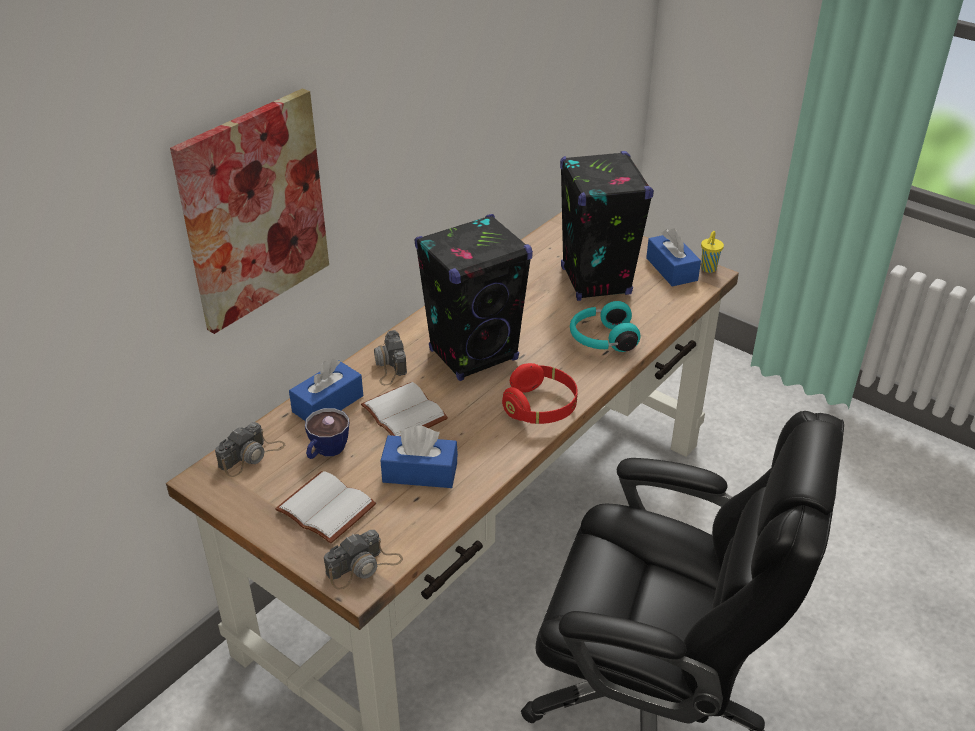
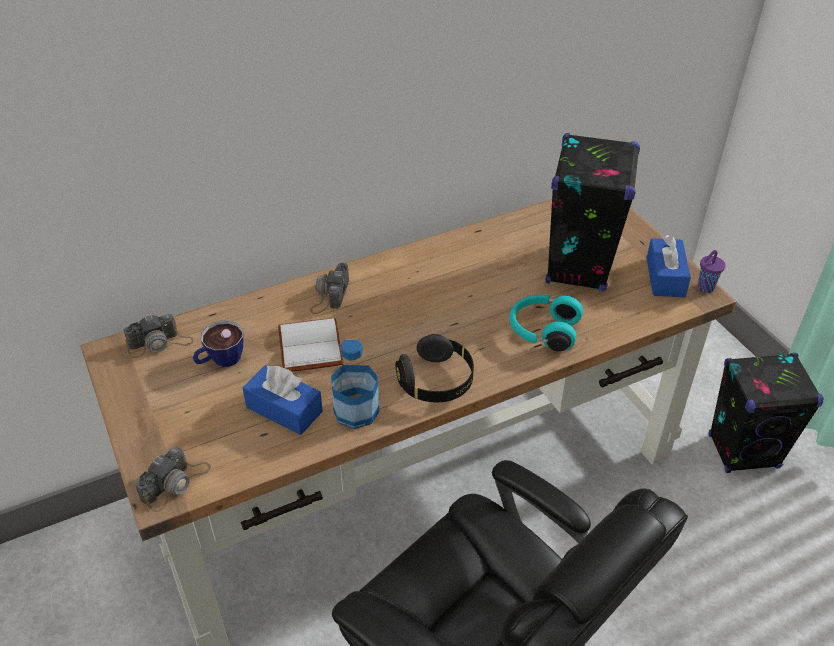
camera: 25 degrees right, 5 degrees up
picture [170,88,329,334] -> none
white book [275,471,376,544] -> none
blue tissue box [289,359,363,421] -> none
camera [324,530,403,590] -> camera turned 45 degrees counterclockwise [135,447,211,512]
black speaker [414,214,533,381] -> black speaker moved to [708,353,823,473]
red headphones [502,363,578,424] -> black headphones [395,334,474,402]
yellow cup [701,231,724,273] -> purple cup [698,250,726,293]
none -> bottle [331,340,379,429]

